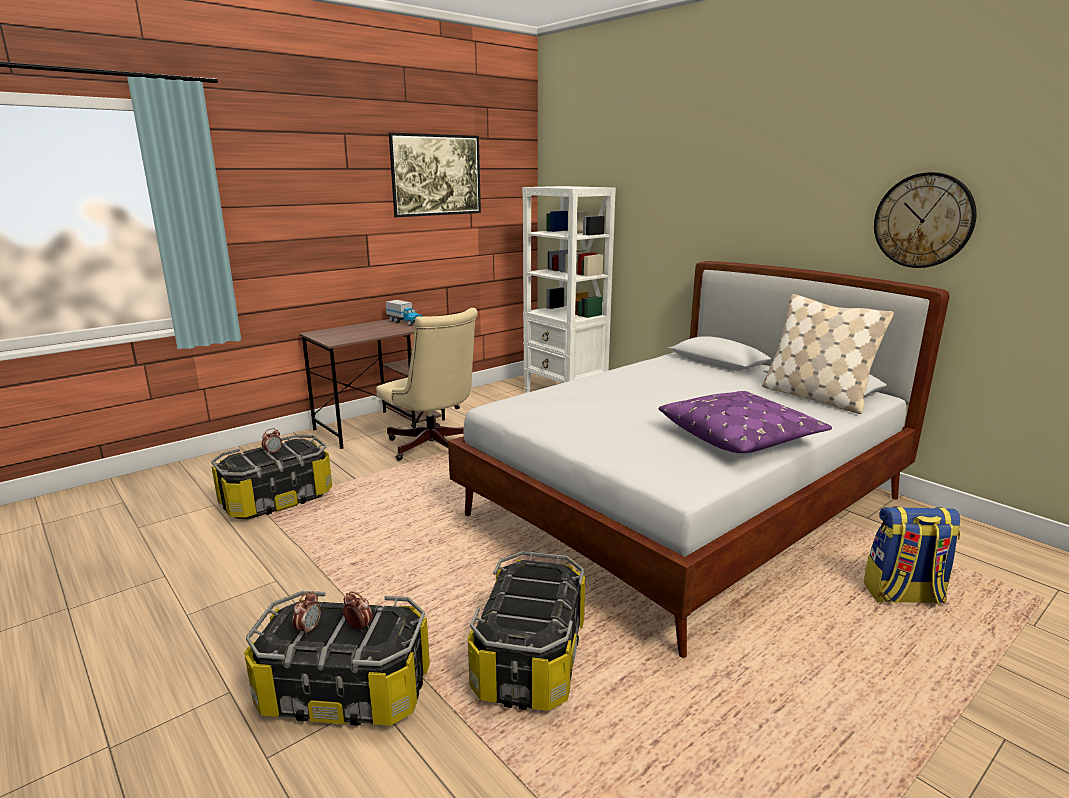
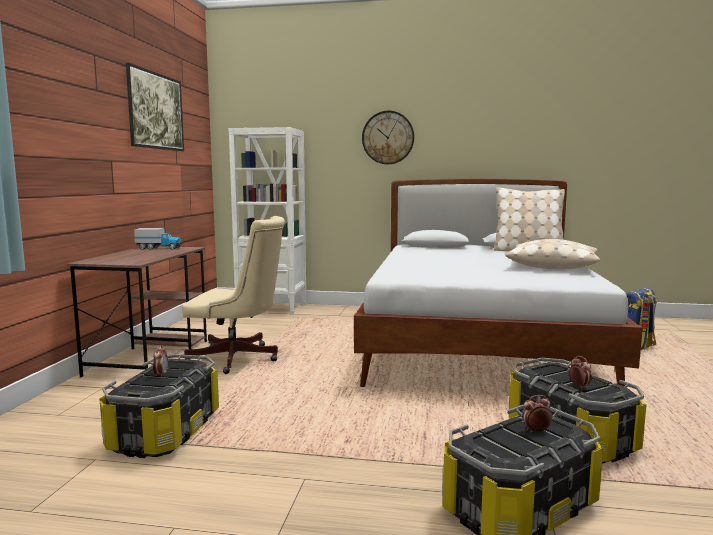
camera: 40 degrees left, 10 degrees down
alarm clock [293,591,321,636] -> alarm clock moved to [569,356,592,389]
purple pillow [659,391,832,453] -> beige pillow [505,239,600,270]
wall clock [874,172,977,268] -> wall clock moved to [362,111,414,164]

